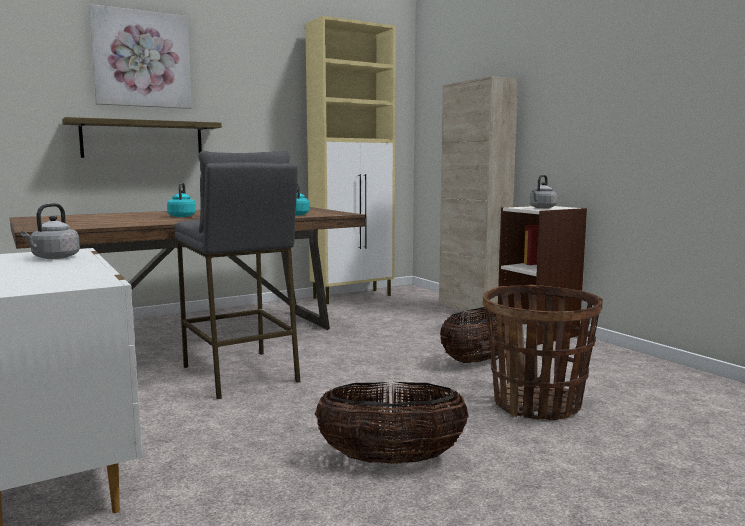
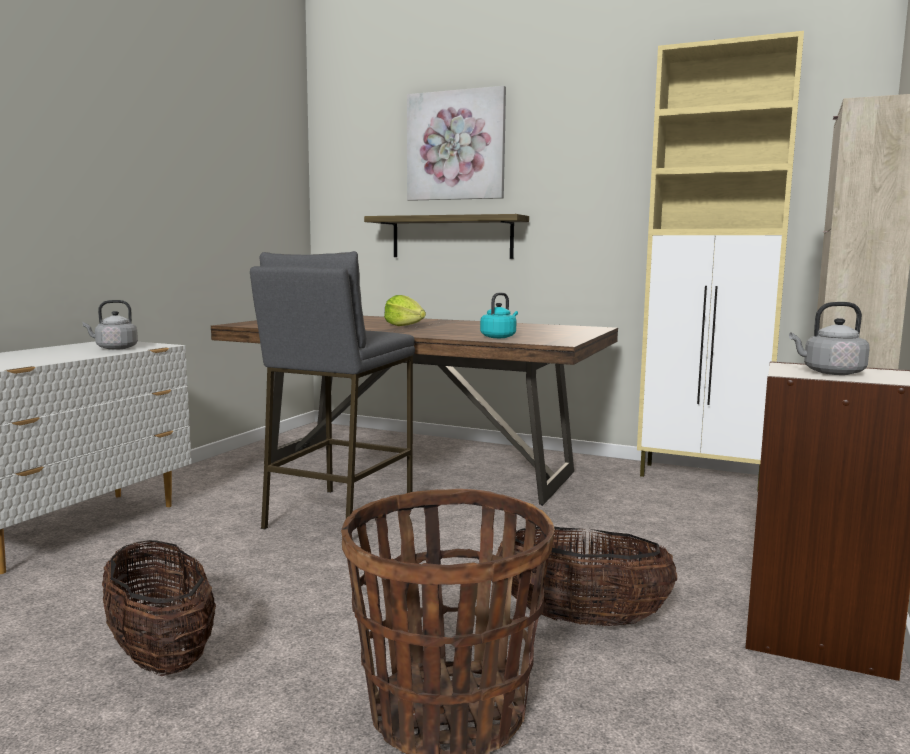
camera: 55 degrees right, 0 degrees up
turquoise kettle [167,182,196,217] -> lettuce [384,295,426,326]

